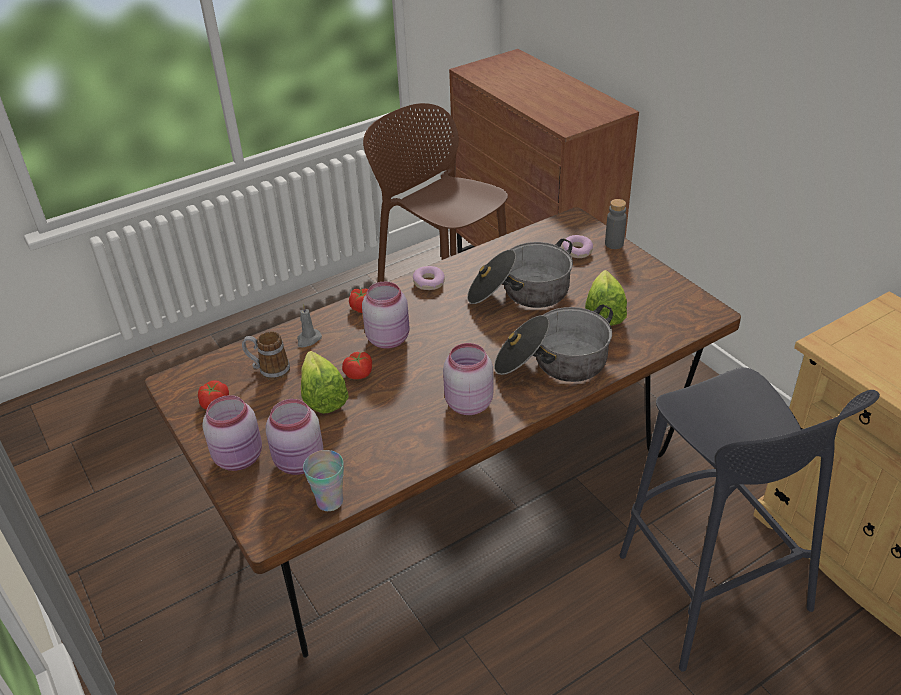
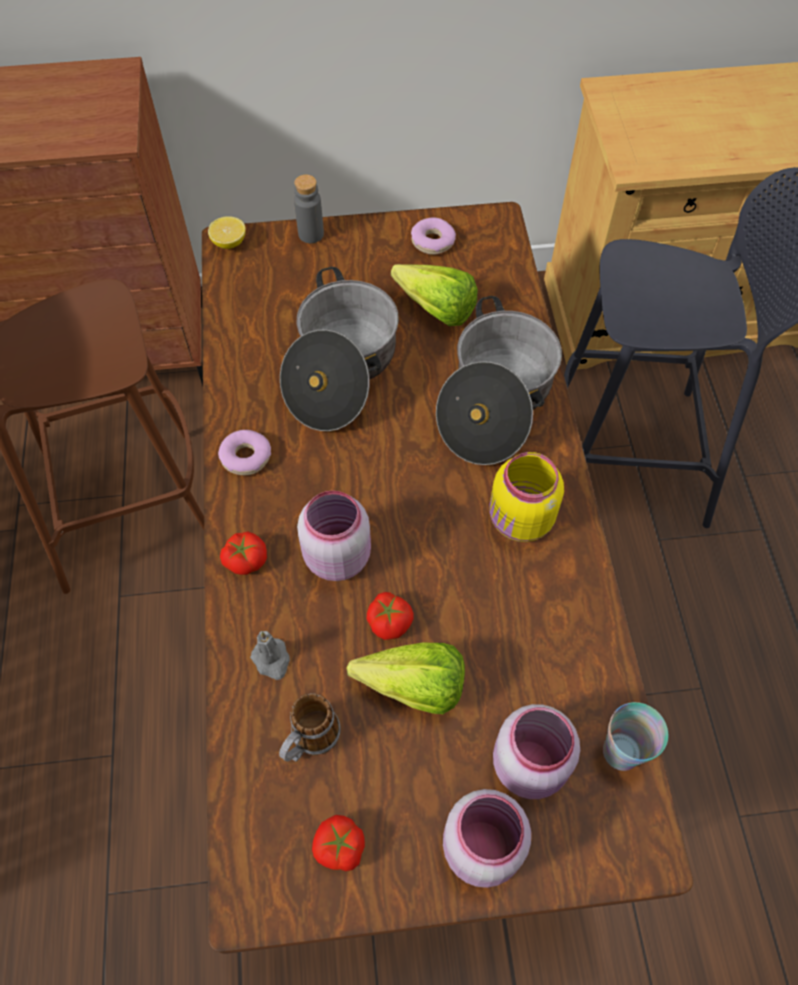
camera: 65 degrees left, 20 degrees up
pink jar [443,343,493,415] -> yellow jar [490,452,564,542]
donut [563,235,593,258] -> donut moved to [411,218,456,255]
none -> lemon [208,216,246,249]

